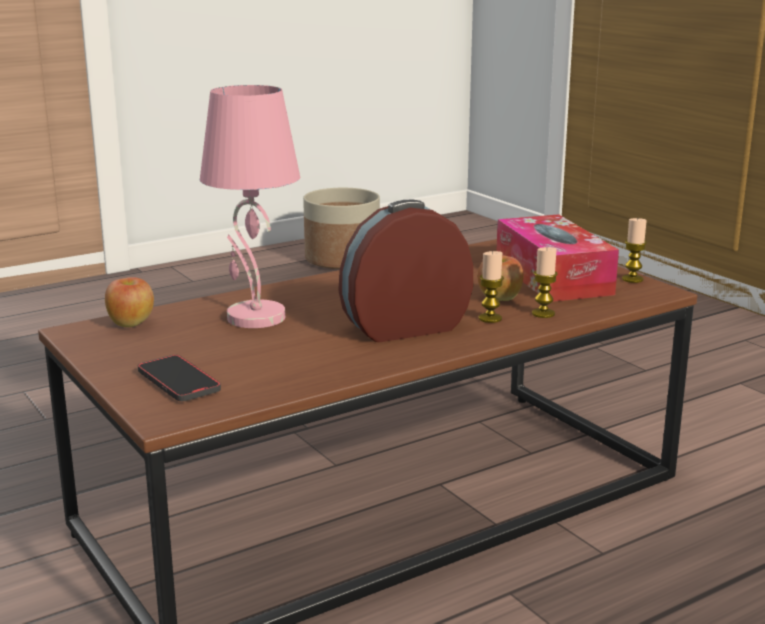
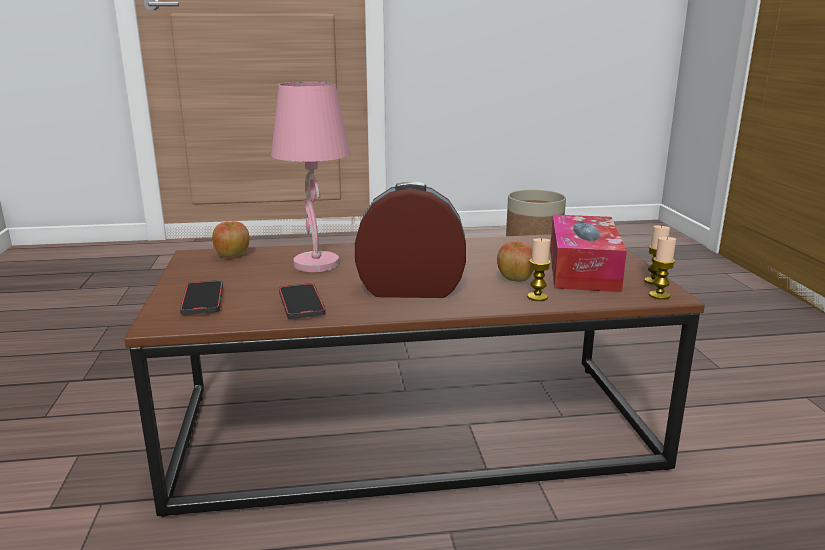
camera: 25 degrees right, 0 degrees up
candle [479,251,504,323] -> candle moved to [649,236,676,300]
none -> phone [279,283,326,319]

